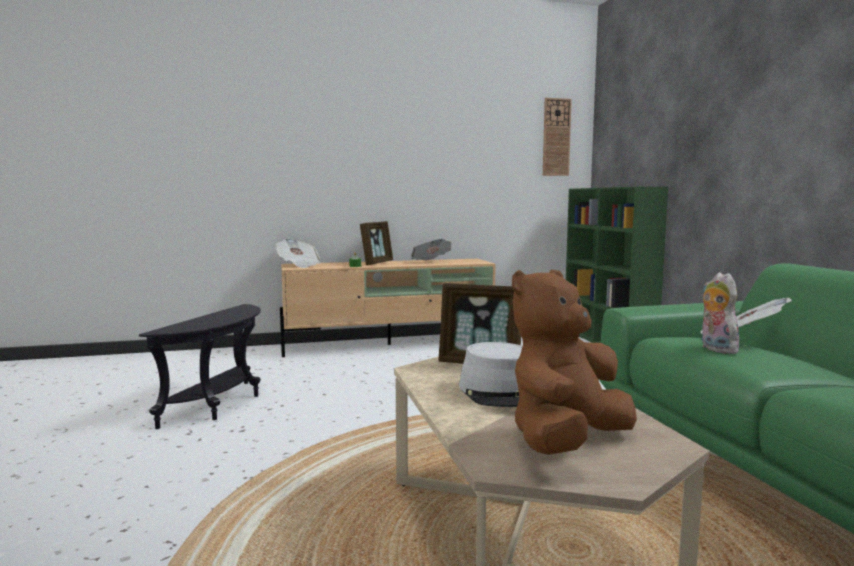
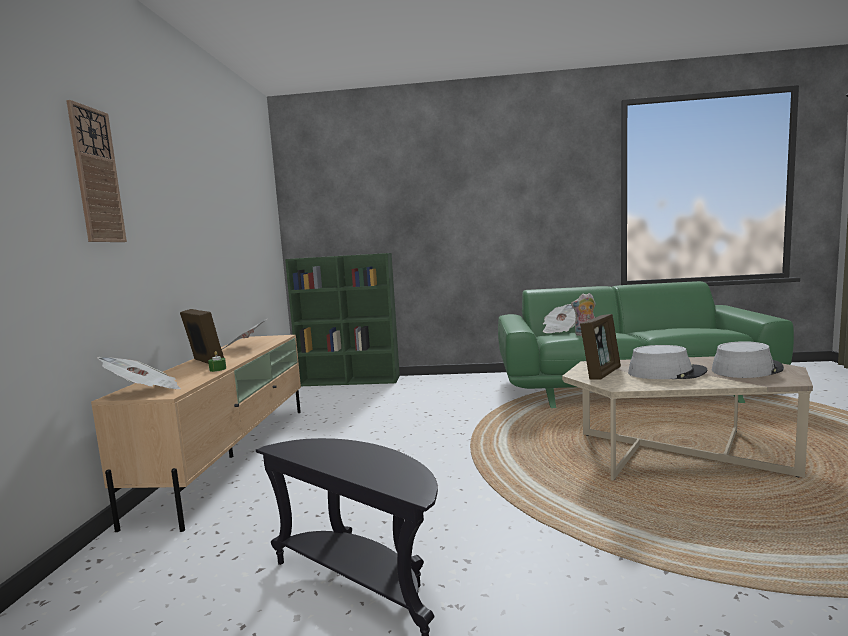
camera: 70 degrees left, 0 degrees up
brown plush toy [512,269,637,455] -> grey hat [712,341,784,378]
wall clock [543,98,572,176] -> wall clock moved to [66,100,127,242]

